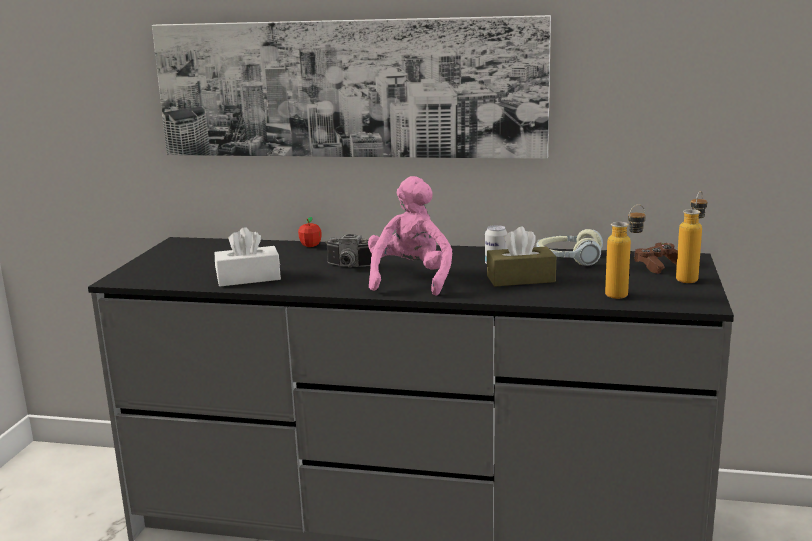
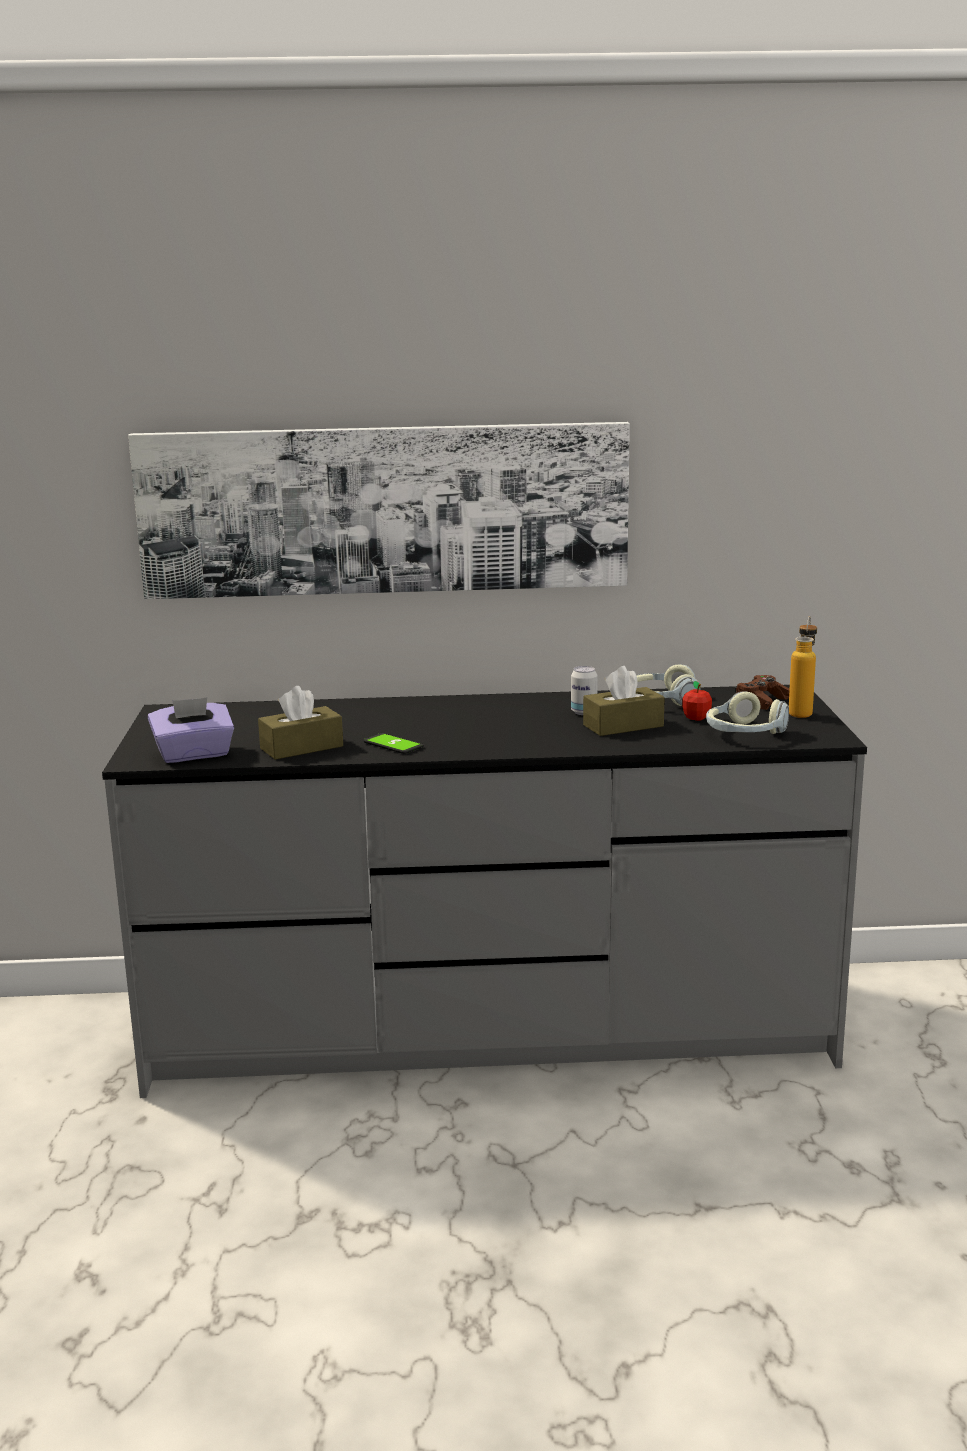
camera: 15 degrees left, 0 degrees up
white tissue box [215,227,281,287] -> brown tissue box [258,686,343,760]
apple [298,217,322,247] -> apple moved to [682,681,712,721]
camera [325,234,372,268] -> none
pink plush toy [368,176,452,296] -> none
bottle [605,204,645,299] -> headphones [706,691,789,734]
none -> purple tissue box [148,697,234,763]
none -> phone [363,733,424,754]

